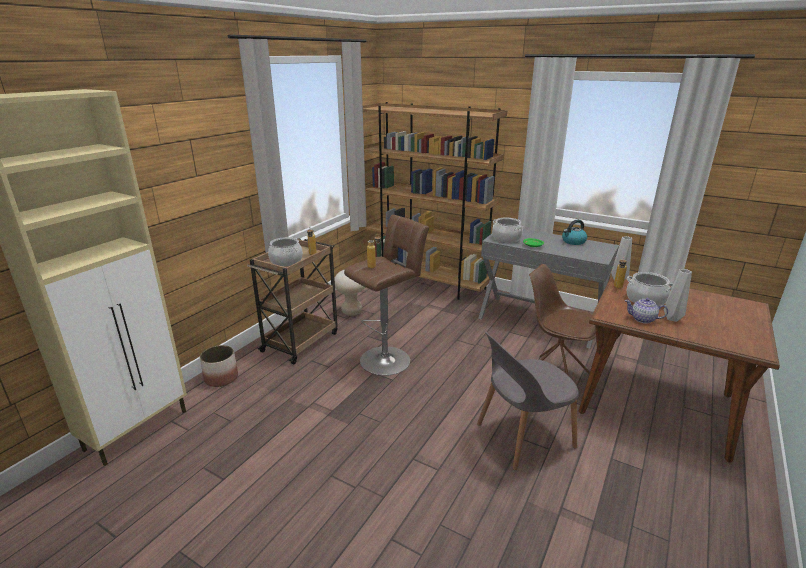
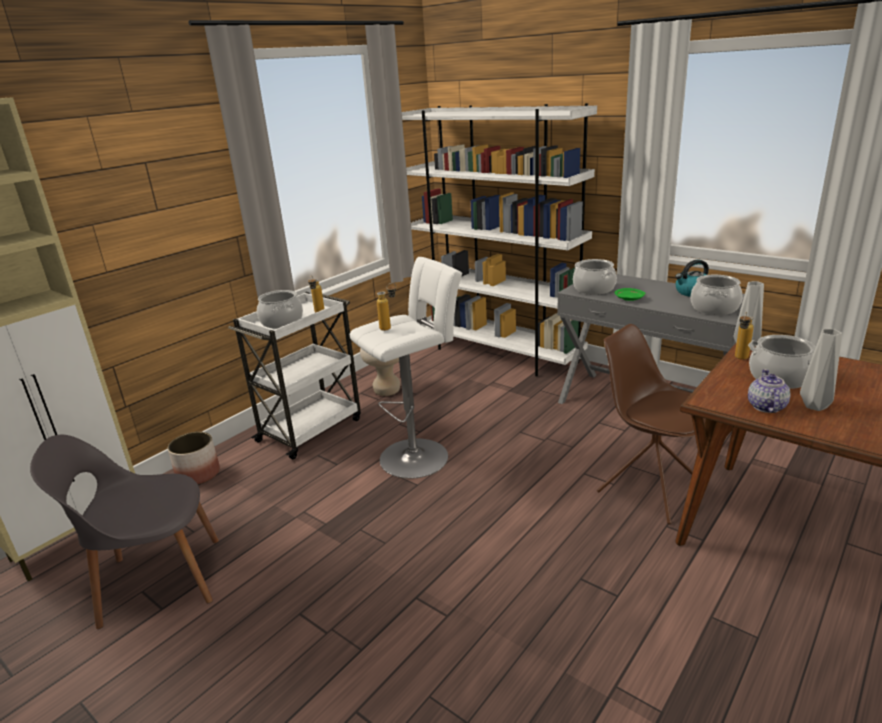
camera: 10 degrees right, 0 degrees up
brown cart [247,238,338,364] -> white cart [228,292,361,459]
brown stool [344,215,429,376] -> white stool [350,257,462,479]
brown bookcase [363,102,507,300] -> white bookcase [402,103,597,376]
grey chair [477,332,579,470] -> grey chair moved to [30,435,219,629]
teapot [625,298,668,324] -> teapot turned 75 degrees clockwise [748,369,790,413]
none -> cooking pot [691,275,742,315]

